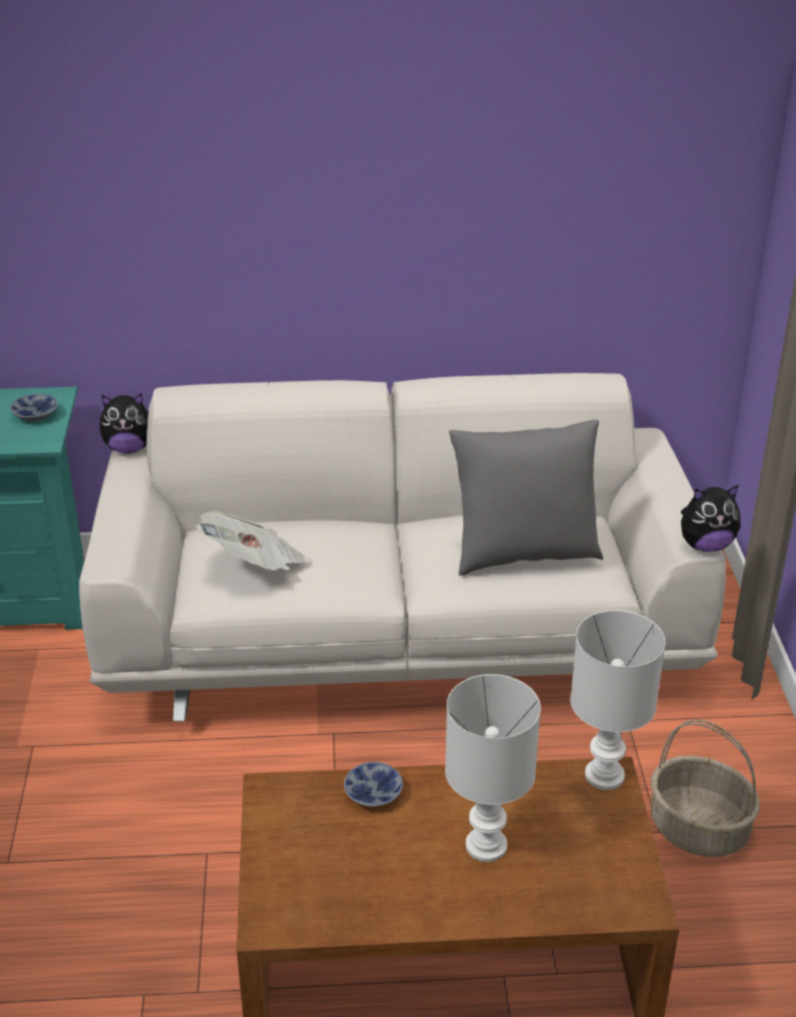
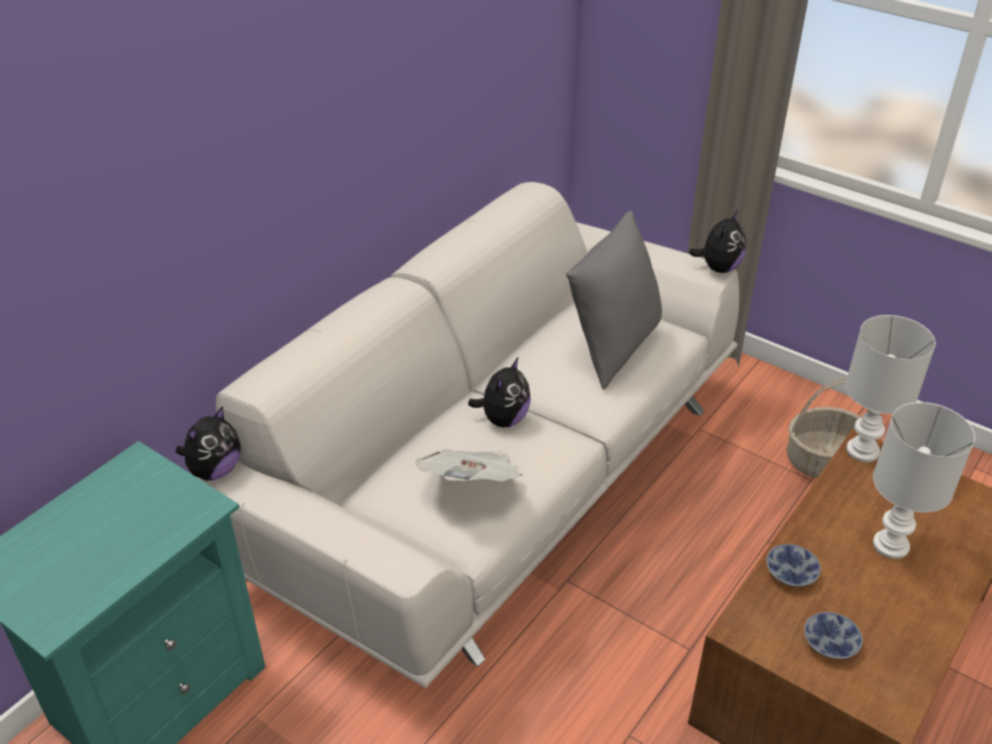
camera: 50 degrees left, 5 degrees up
bowl [10,394,58,422] -> bowl moved to [804,612,863,659]
none -> plush toy [468,358,531,428]

